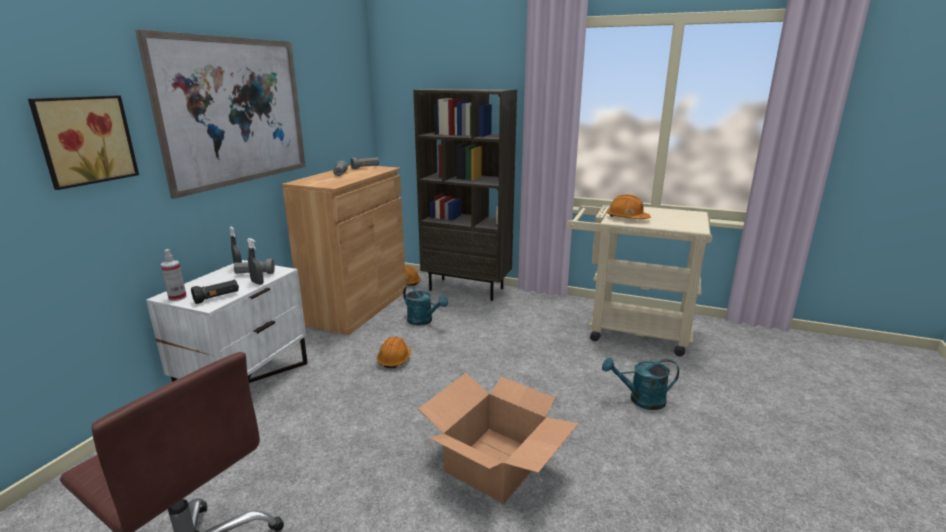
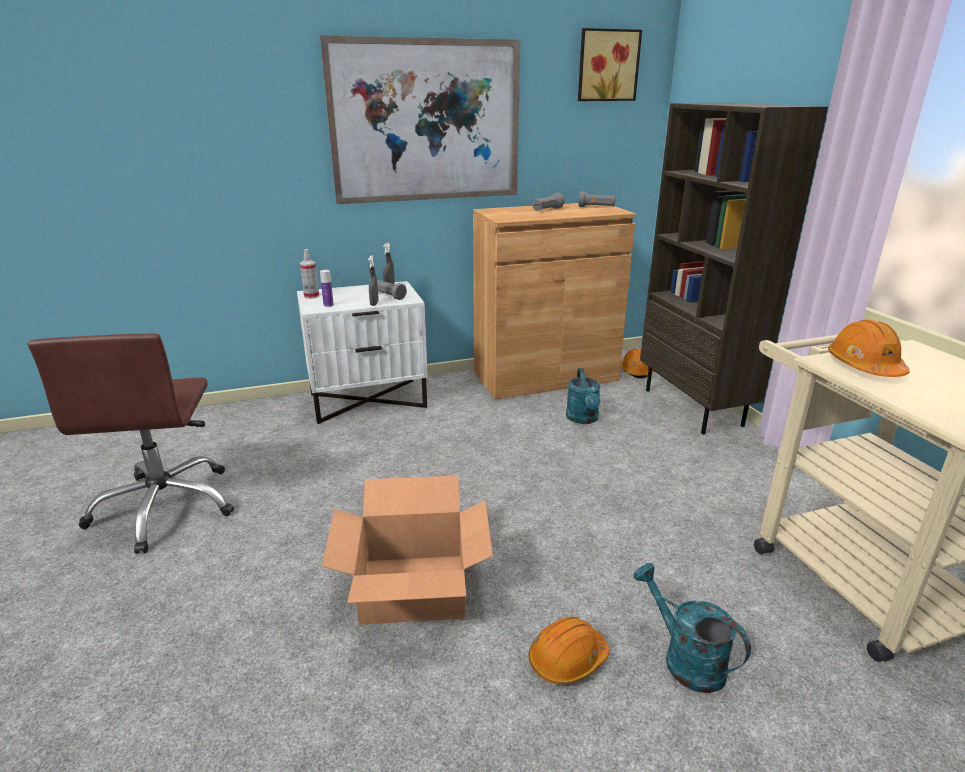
camera: 50 degrees right, 5 degrees up
picture [28,95,139,190] -> picture moved to [578,28,642,101]
black flashlight [191,280,239,304] -> bottle [320,270,334,307]
orange hard hat [377,336,411,368] -> orange hard hat moved to [528,617,609,684]

